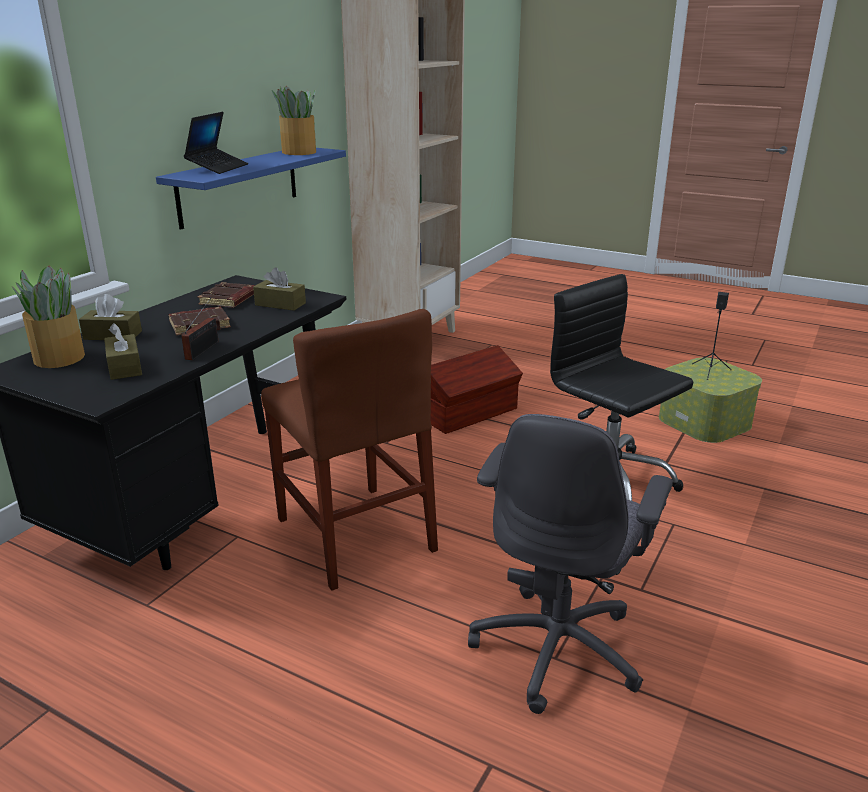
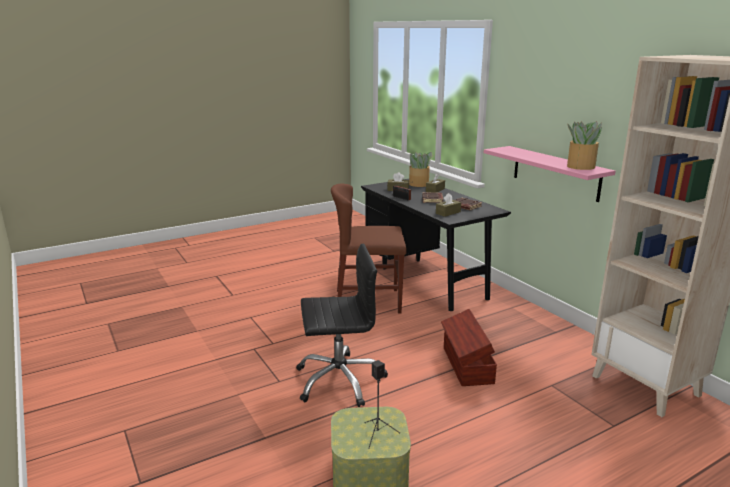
camera: 120 degrees right, 5 degrees down
blue shelf [156,148,346,230] -> pink shelf [484,146,616,202]
laptop [184,112,248,174] -> none
grey office chair [468,414,673,714] -> none

